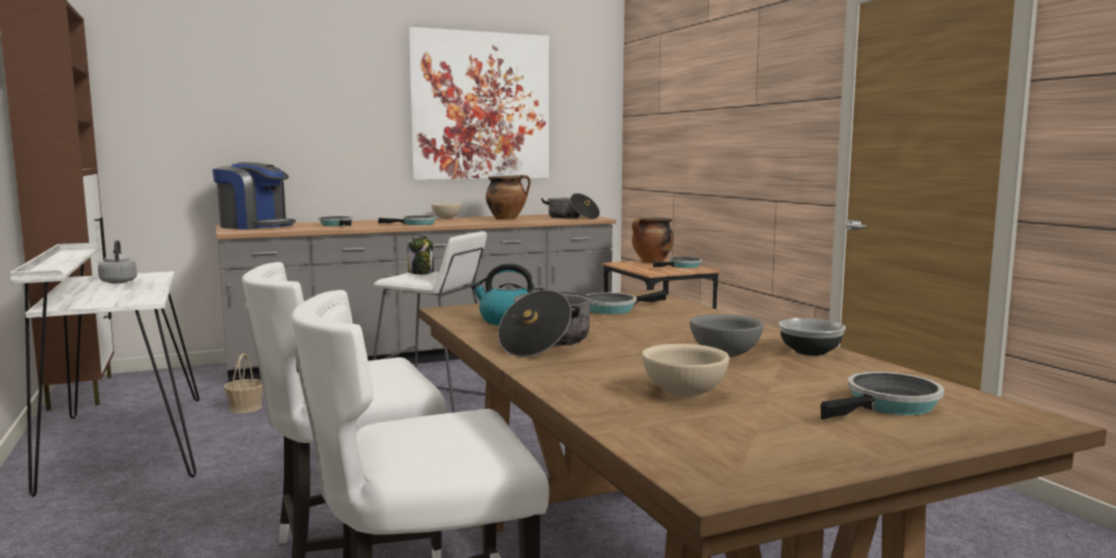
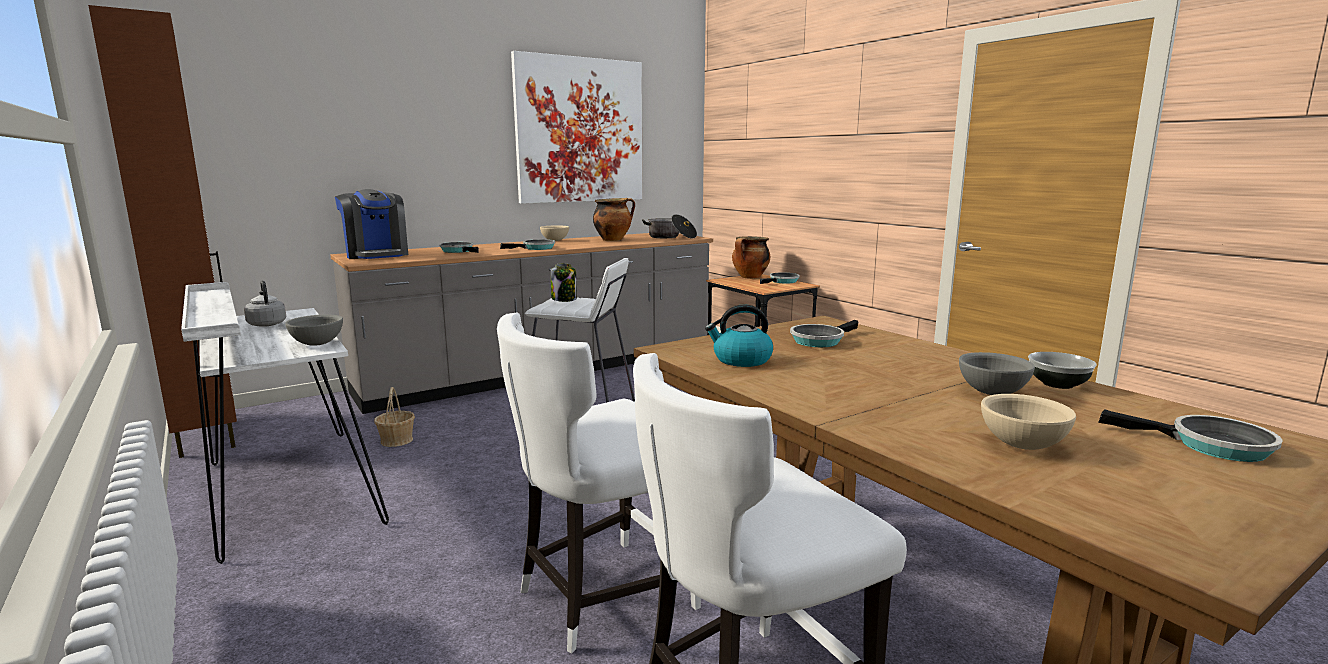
camera: 10 degrees left, 5 degrees up
coffee machine [212,162,296,230] -> coffee machine turned 45 degrees clockwise [335,189,408,259]
cooking pot [498,288,592,357] -> none
frying pan [820,372,944,419] -> frying pan turned 75 degrees clockwise [1098,409,1283,462]
none -> grey bowl [285,315,343,346]

